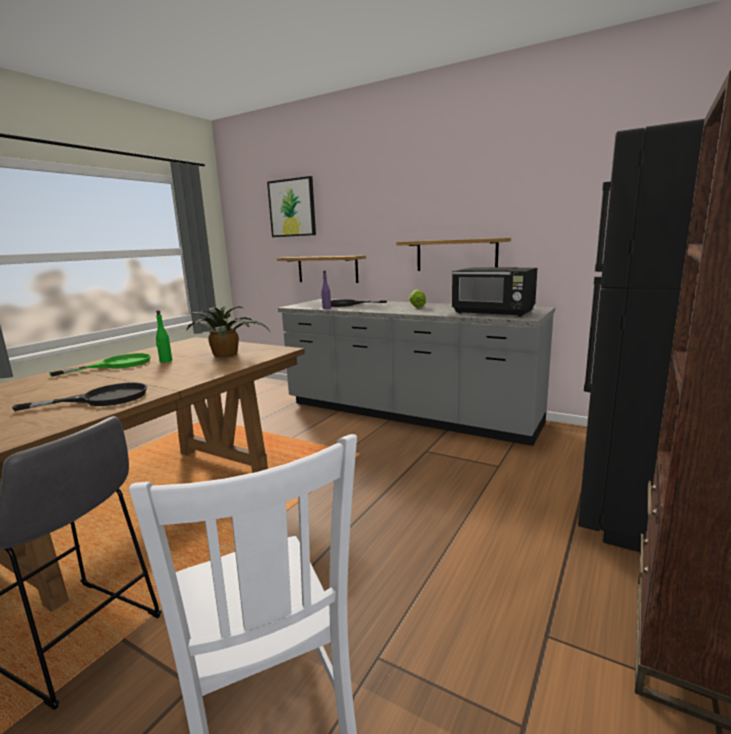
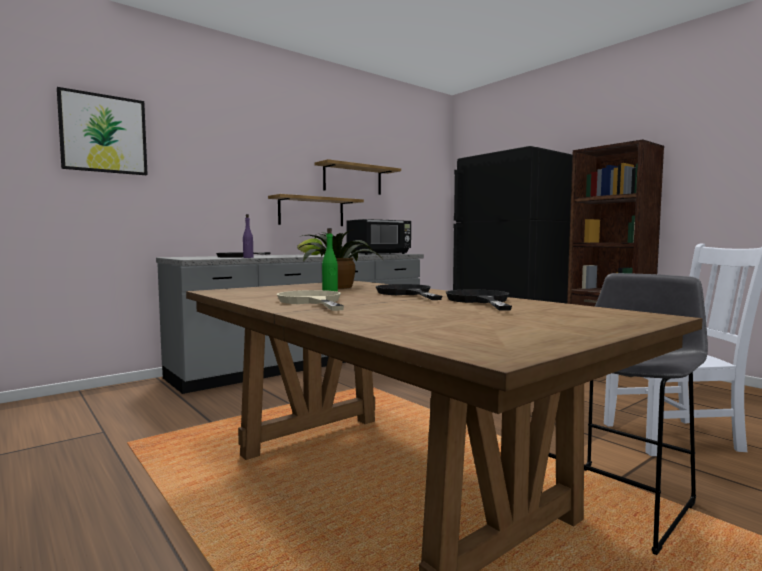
camera: 70 degrees left, 10 degrees down
green frying pan [49,353,151,377] -> beige frying pan [277,290,344,311]
shelf [277,255,366,283] -> shelf moved to [315,159,401,195]
none -> black frying pan [375,284,442,300]

